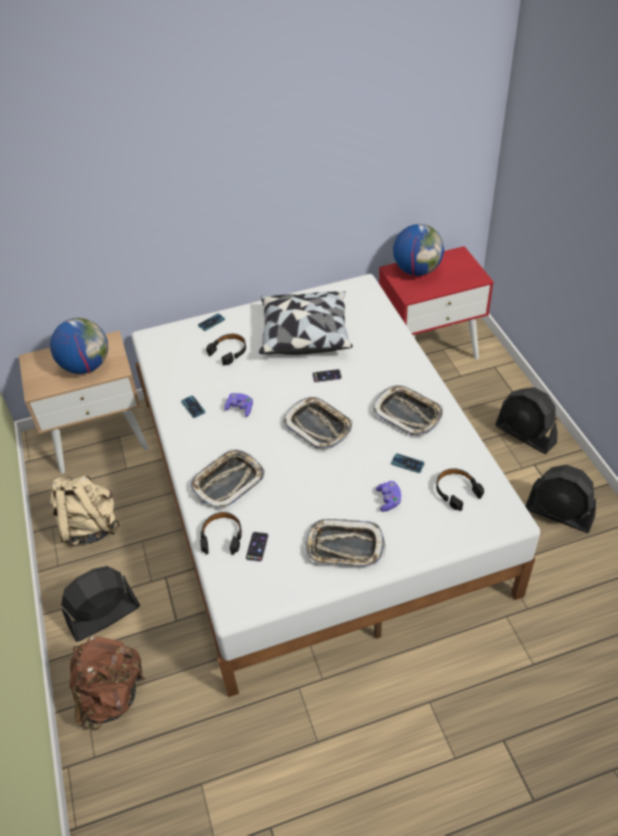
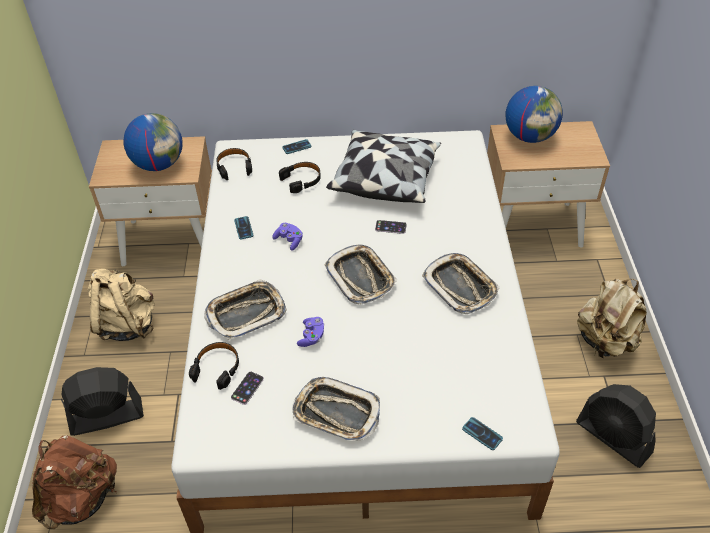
camera: 15 degrees right, 0 degrees up
purple game controller [376,481,401,512] -> purple game controller moved to [297,317,324,347]
red nightstand [379,246,494,360] -> beige nightstand [487,121,610,248]
phone [391,454,425,473] -> phone moved to [462,417,503,450]
black headphones [436,468,484,511] -> black headphones moved to [216,148,252,180]
black fan [495,387,557,454] -> beige backpack [577,279,647,358]

